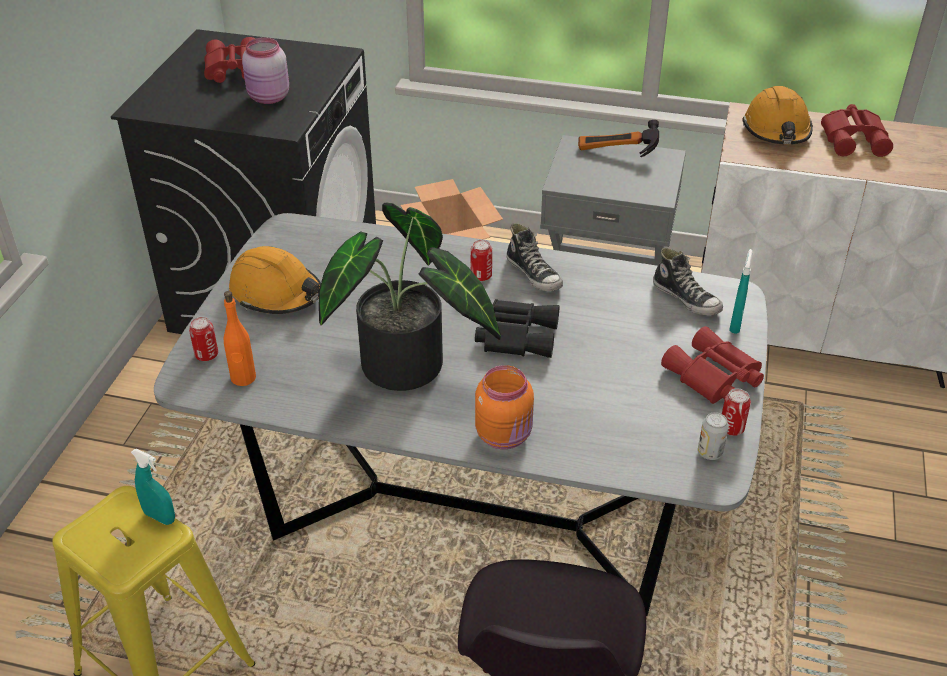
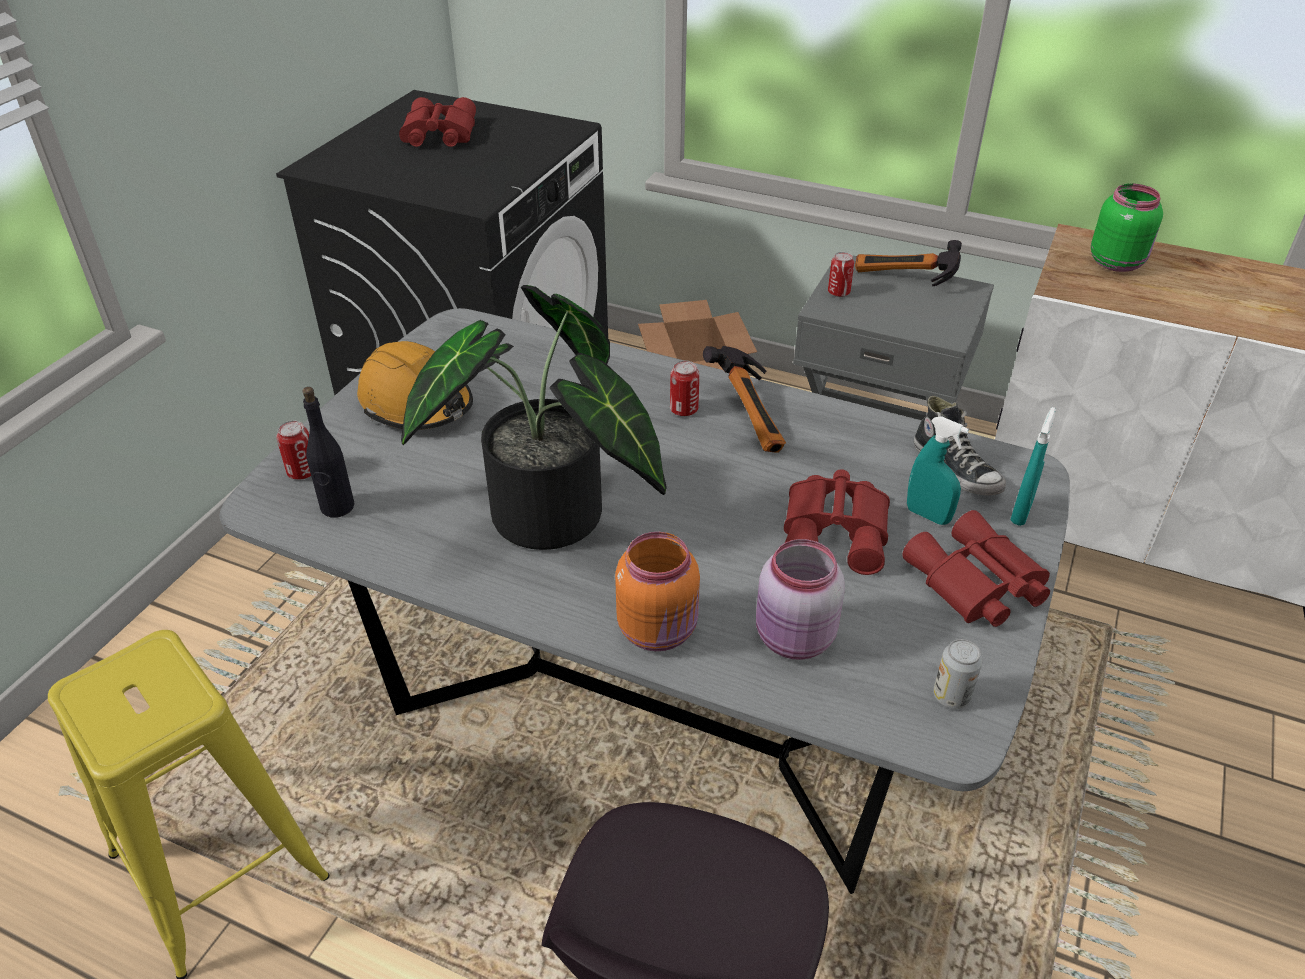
camera: 10 degrees right, 0 degrees up
turquoise spray bottle [131,449,175,525] -> turquoise spray bottle moved to [907,416,969,525]
orange bottle [224,291,256,386] -> black bottle [302,387,355,518]
pink jar [242,37,289,104] -> pink jar moved to [756,539,845,660]
black binoculars [475,299,560,358] -> none
shoe [506,223,563,291] -> hammer [703,346,786,453]
can [722,388,751,436] -> can moved to [828,252,854,297]
orange hard hat [743,86,813,144] -> green jar [1091,184,1163,272]
red binoculars [821,104,893,157] -> red binoculars moved to [784,469,890,575]

